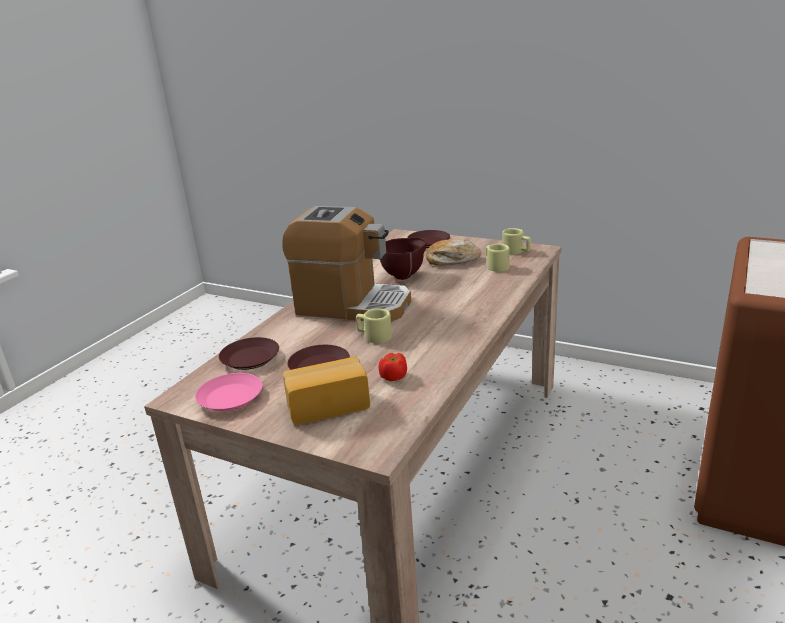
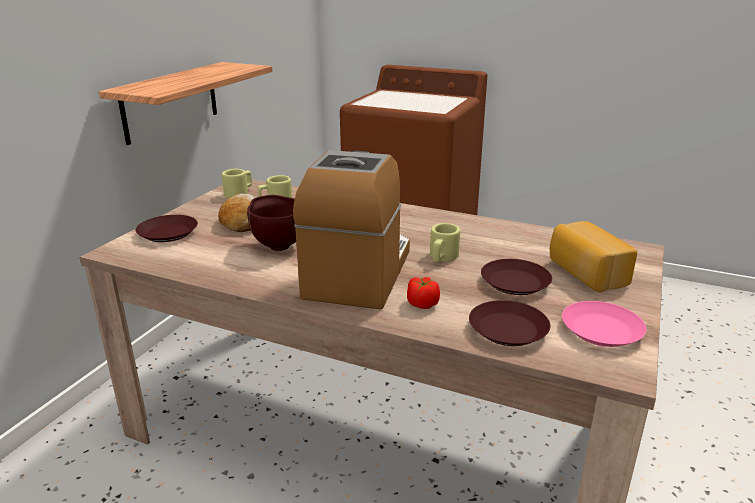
camera: 95 degrees left, 0 degrees up
tomato [379,353,407,381] -> tomato moved to [407,277,440,309]
none -> shelf [99,62,272,145]

